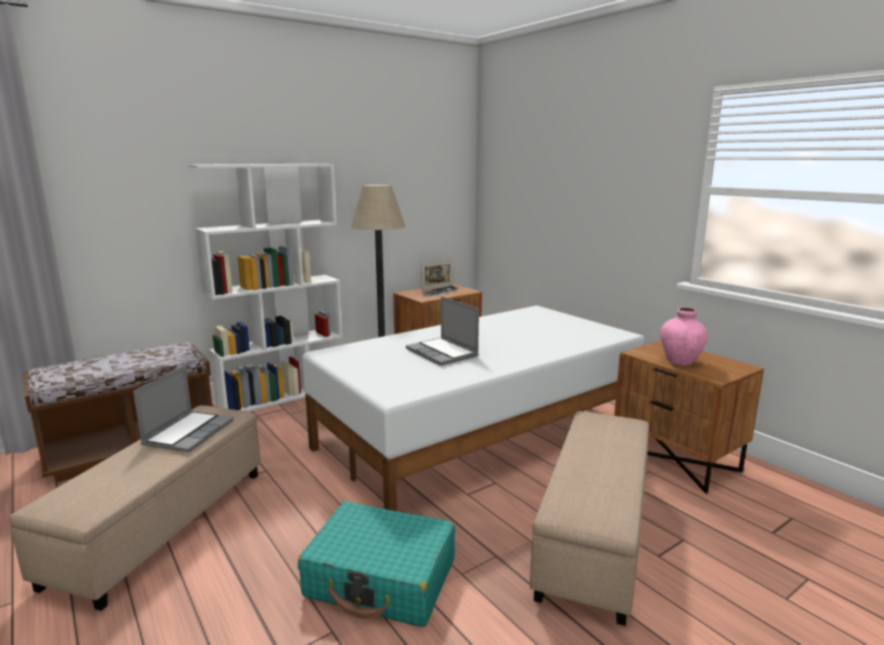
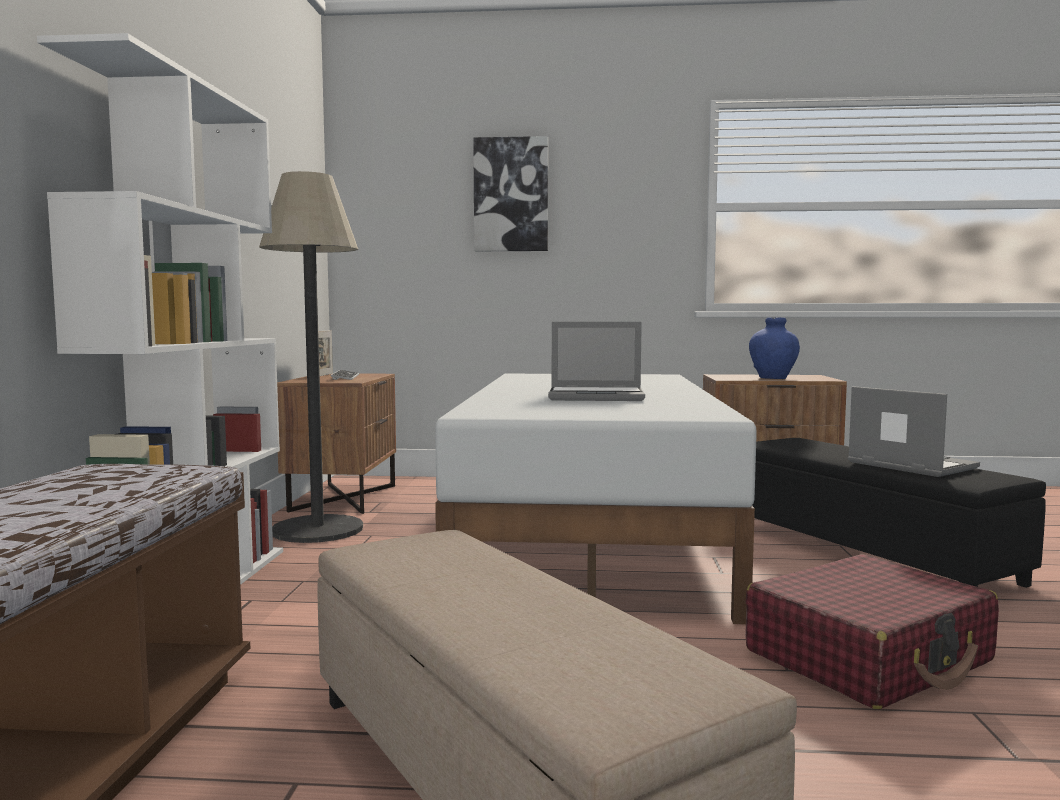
camera: 50 degrees left, 10 degrees down
laptop [133,366,234,452] -> laptop moved to [848,386,980,477]
turquoise suitcase [298,501,455,627] -> red suitcase [745,554,999,709]
beige ottoman [530,411,649,626] -> black ottoman [752,438,1046,588]
pink vase [660,308,708,366] -> blue vase [749,317,800,379]
none -> picture [473,136,548,251]

